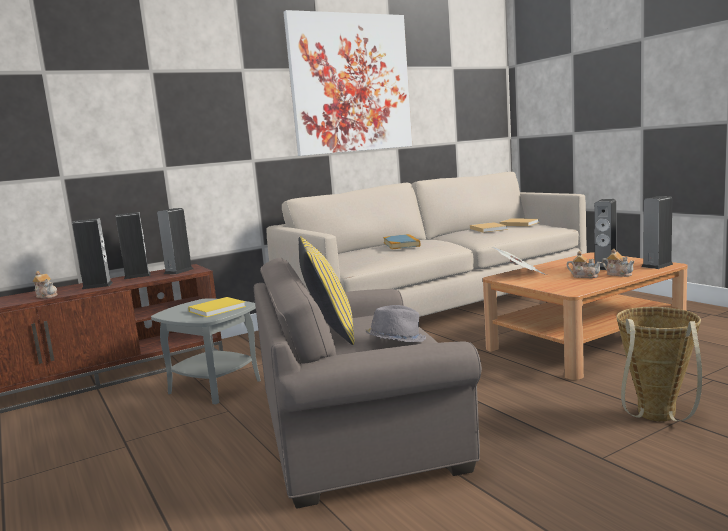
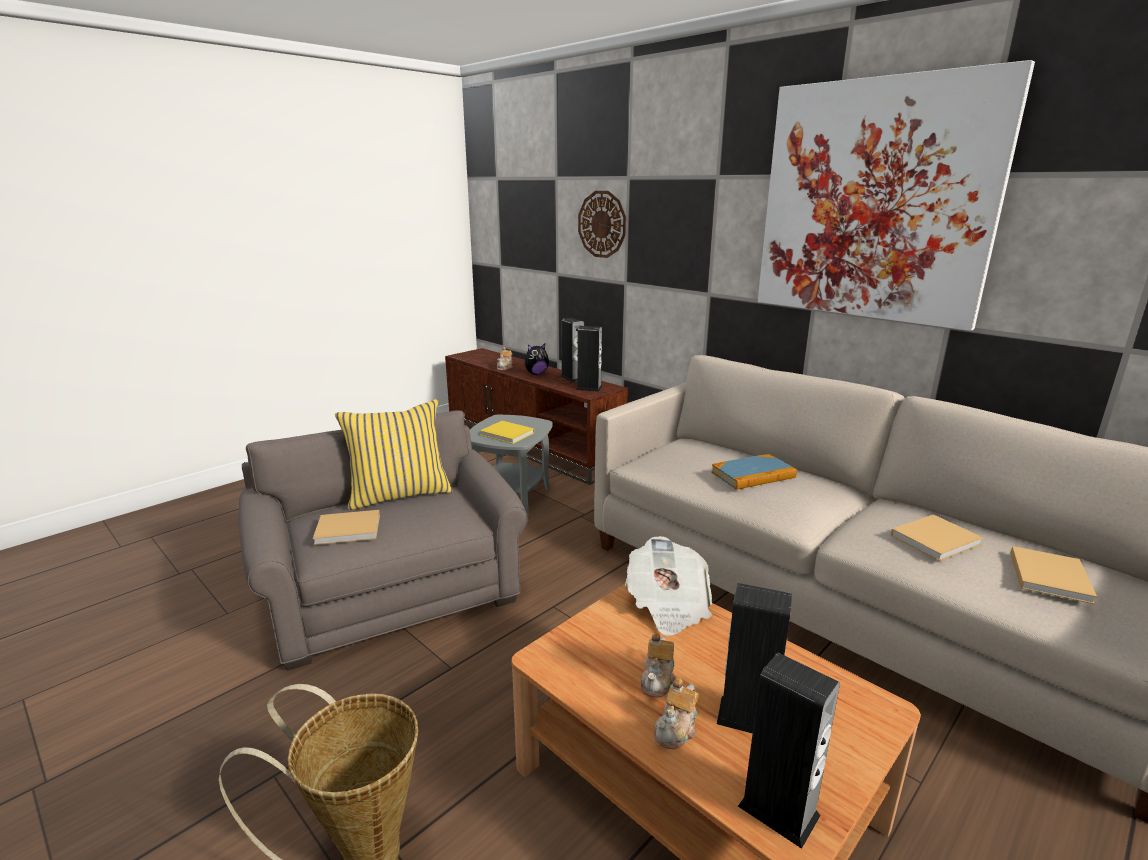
camera: 75 degrees right, 10 degrees up
speaker [72,218,113,289] -> plush toy [525,343,549,375]
grey hat [365,305,426,342] -> beige book [313,510,380,545]
none -> wall clock [578,191,626,258]

